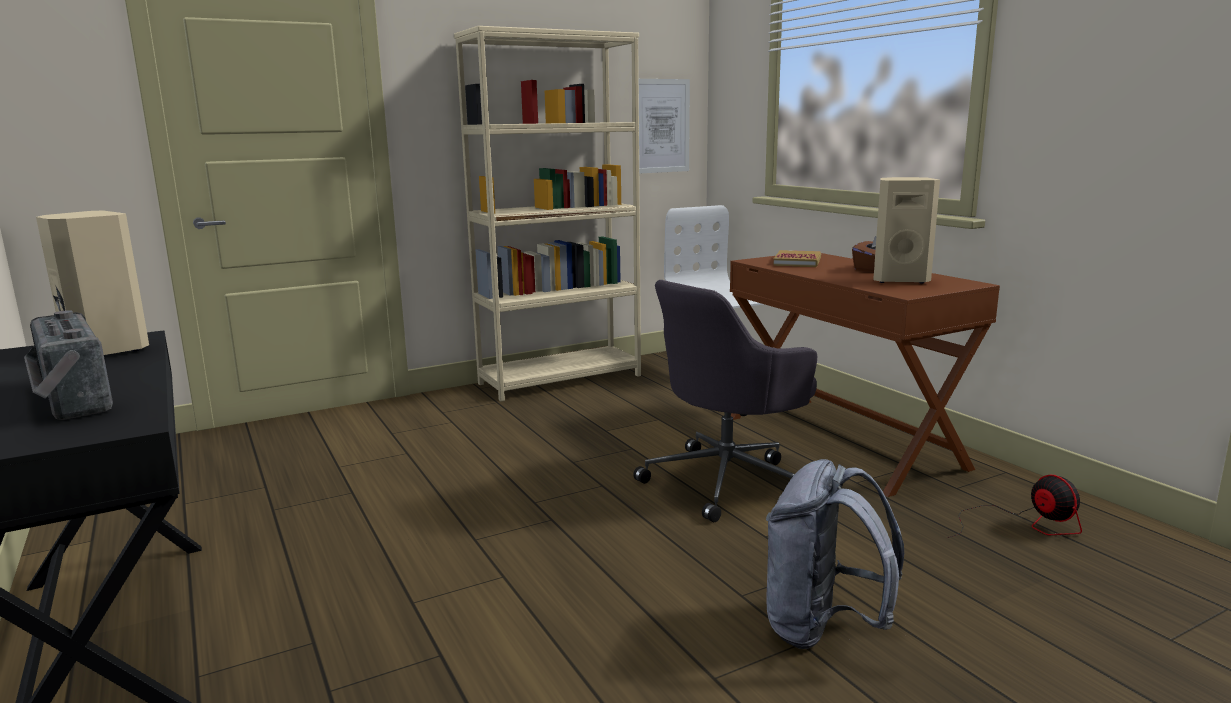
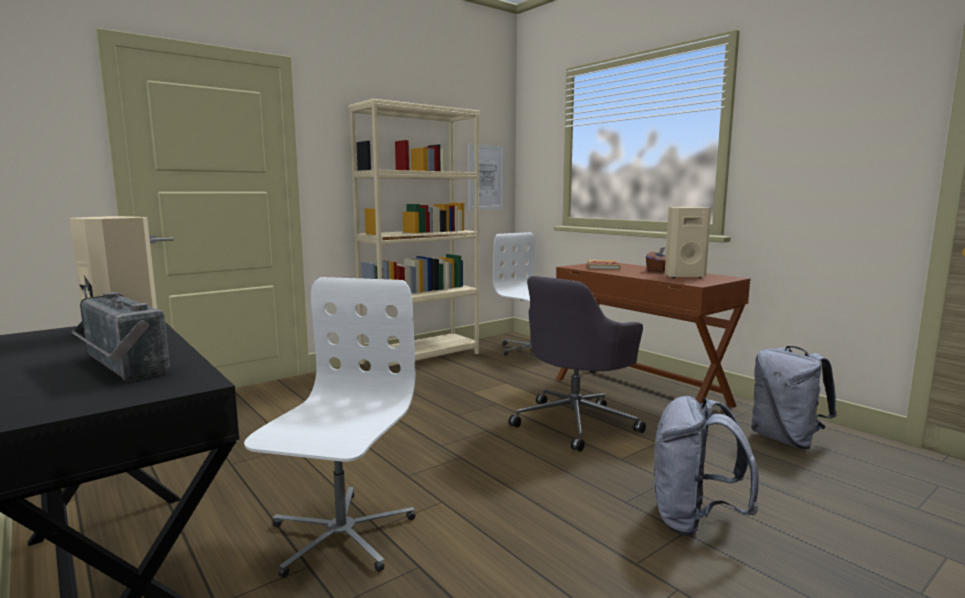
camera: 10 degrees left, 5 degrees down
fan [947,475,1082,538] -> grey backpack [751,346,837,449]
none -> white office chair [244,277,416,578]

